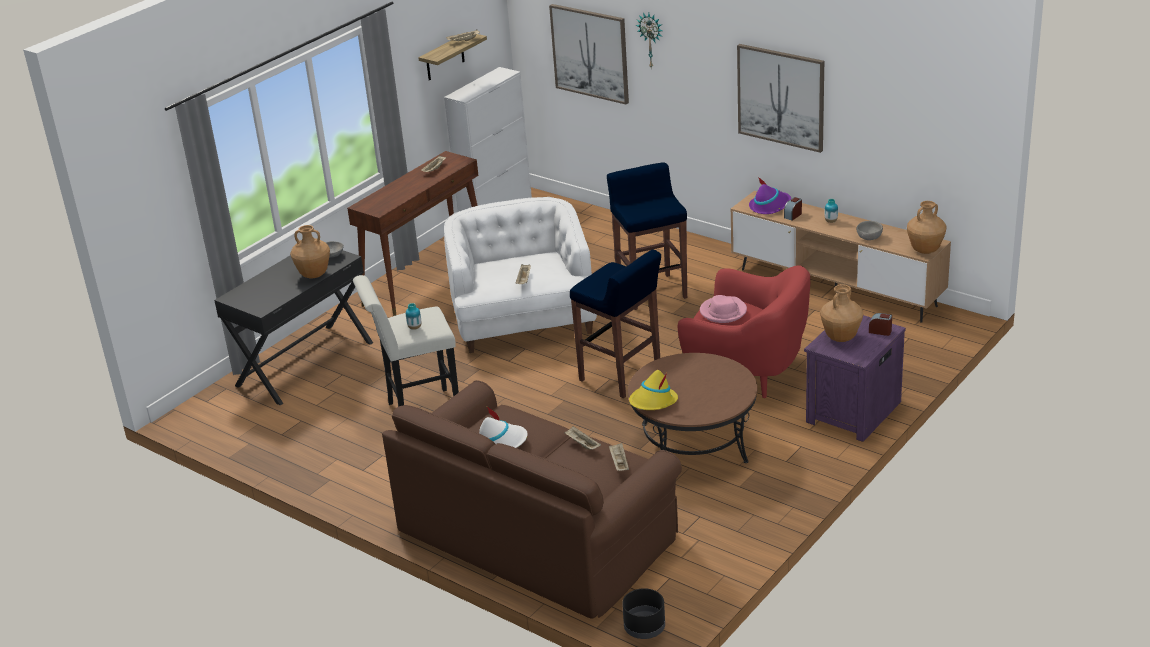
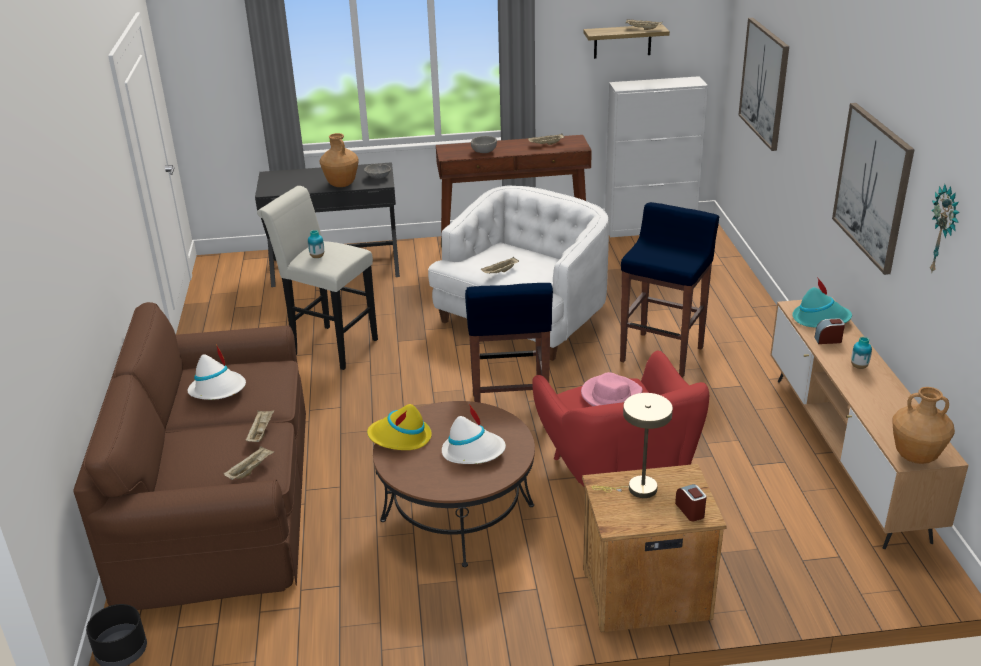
camera: 45 degrees right, 0 degrees up
wall clock [636,12,663,68] -> wall clock moved to [930,184,960,274]
purple hat [749,177,791,214] -> turquoise hat [792,277,852,327]
purple nightstand [804,315,906,442] -> brown nightstand [582,464,727,632]
brown vase [820,284,864,342] -> beige table lamp [591,393,673,498]
grey bowl [857,221,883,240] -> grey bowl moved to [471,136,497,153]
none -> white hat [442,404,506,464]

